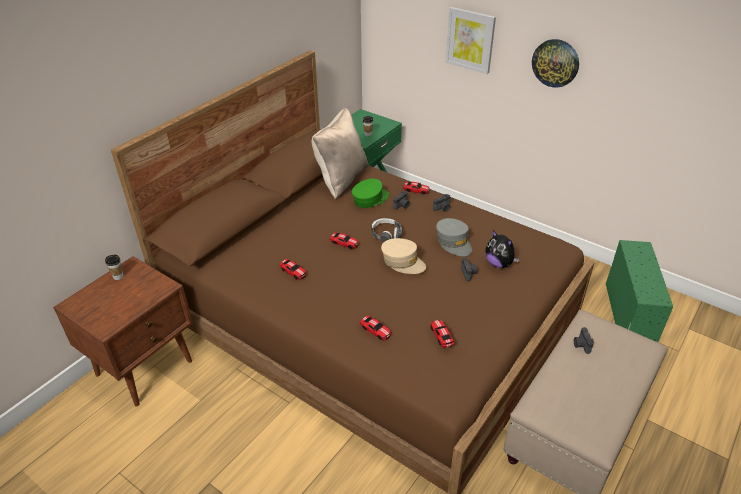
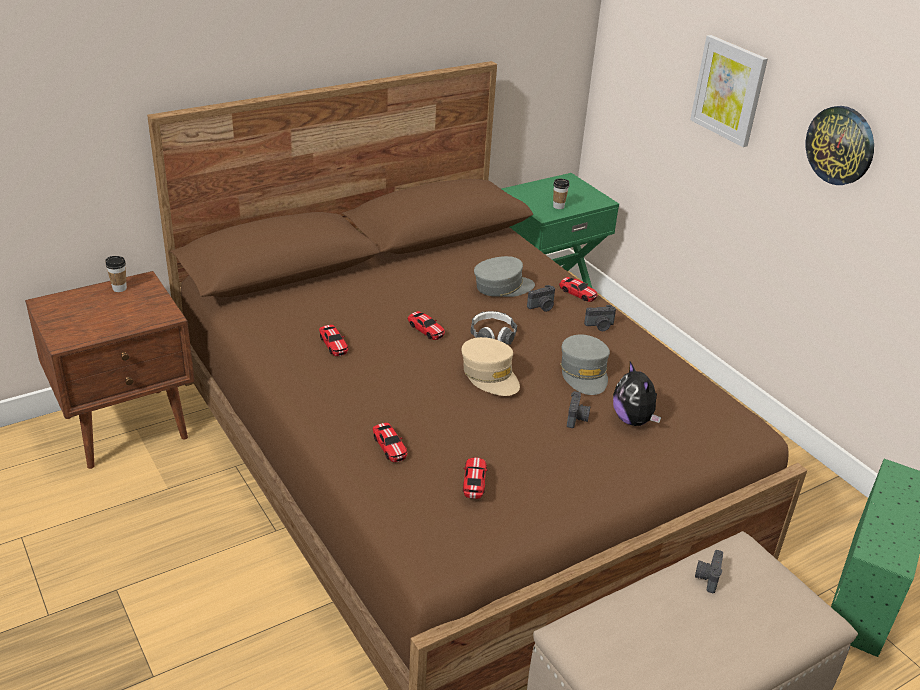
camera: 20 degrees right, 5 degrees down
beige pillow [312,108,369,199] -> none
green cap [352,179,389,208] -> grey cap [474,256,535,297]

